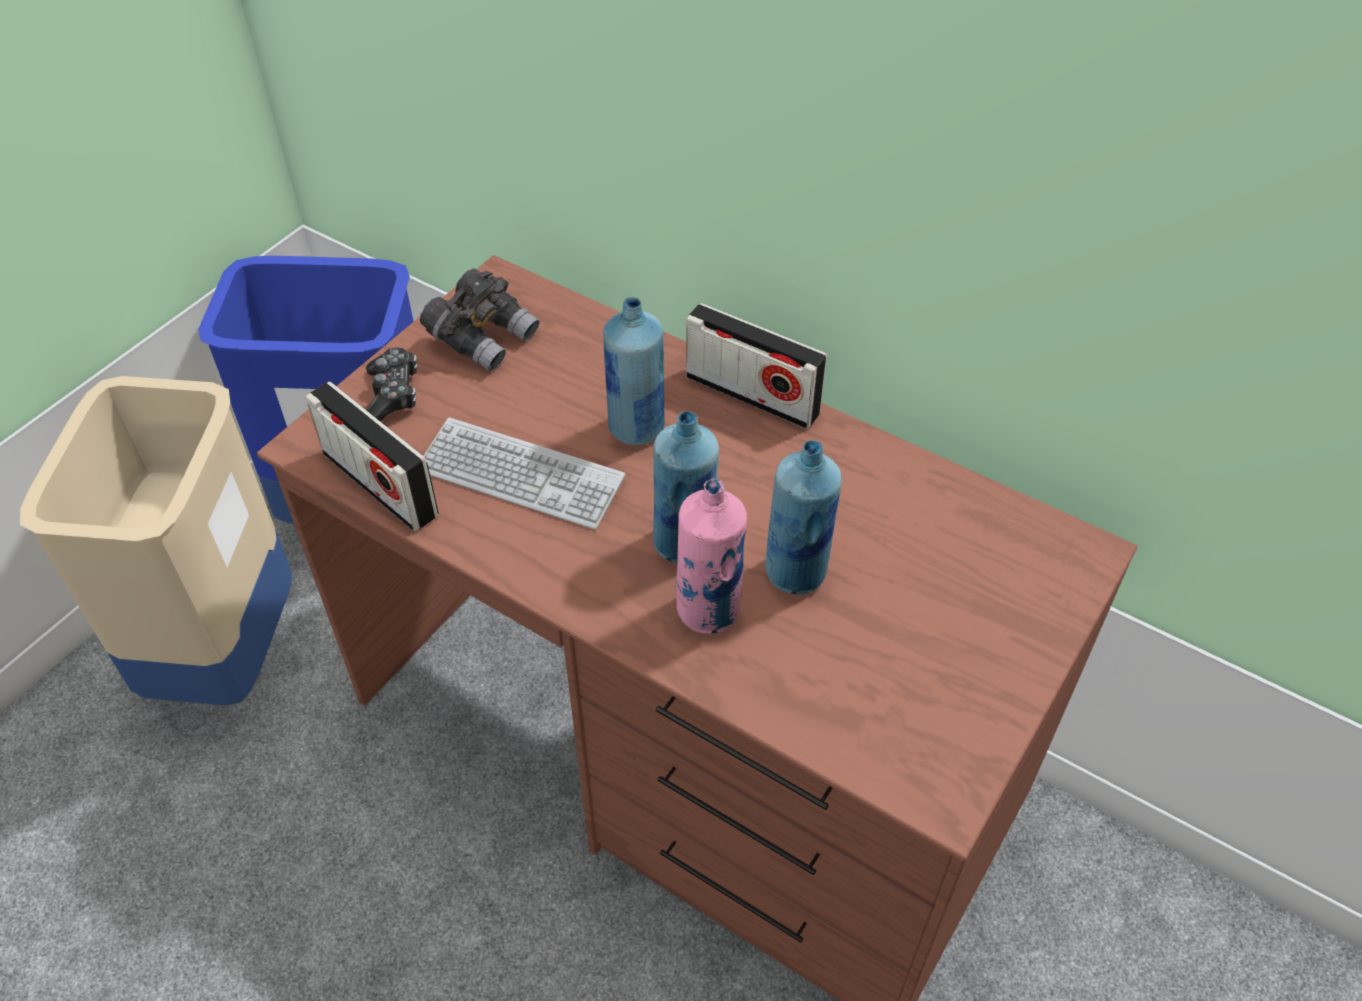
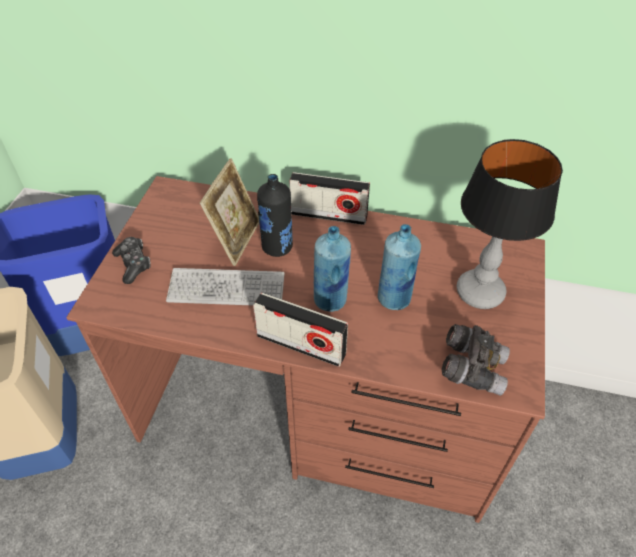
camera: 20 degrees left, 0 degrees up
radio [305,382,439,532] -> radio moved to [253,293,348,367]
grey binoculars [420,268,539,372] -> grey binoculars moved to [441,324,510,396]
blue bottle [603,297,664,445] -> black bottle [257,174,293,257]
pink bottle [677,479,747,634] -> none
none -> picture frame [200,158,259,266]
none -> table lamp [457,139,563,309]

